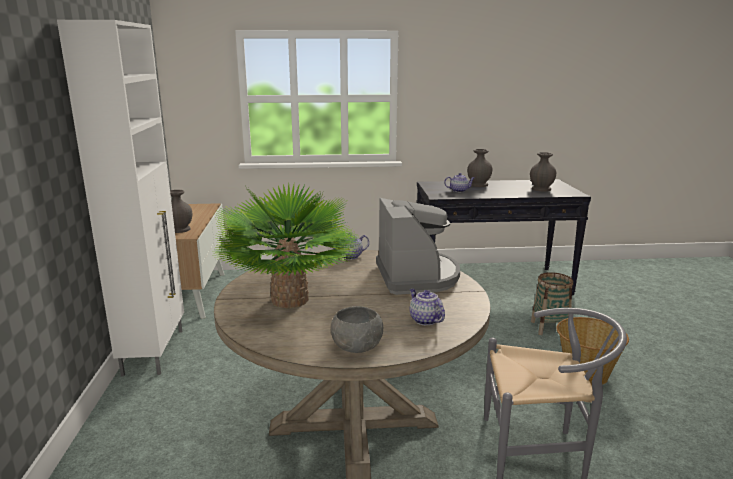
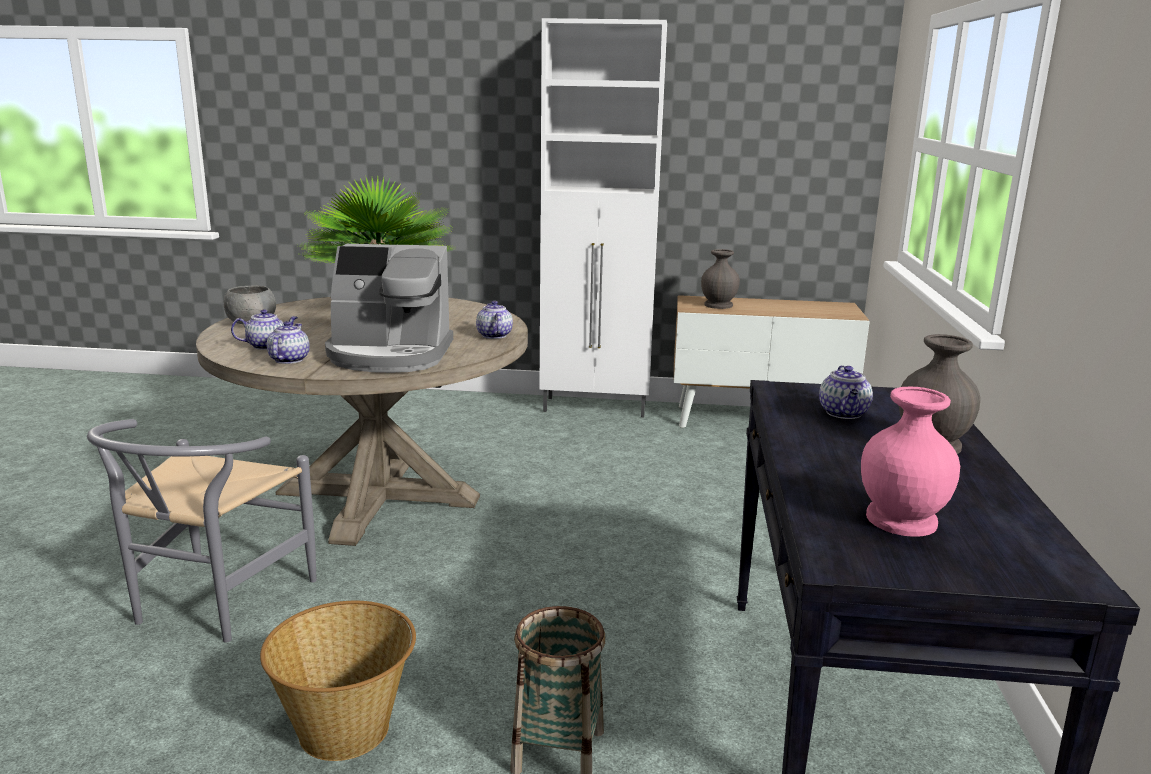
camera: 100 degrees right, 0 degrees up
grey vase [530,152,556,192] -> pink vase [861,387,960,537]
none -> teapot [267,321,310,364]

